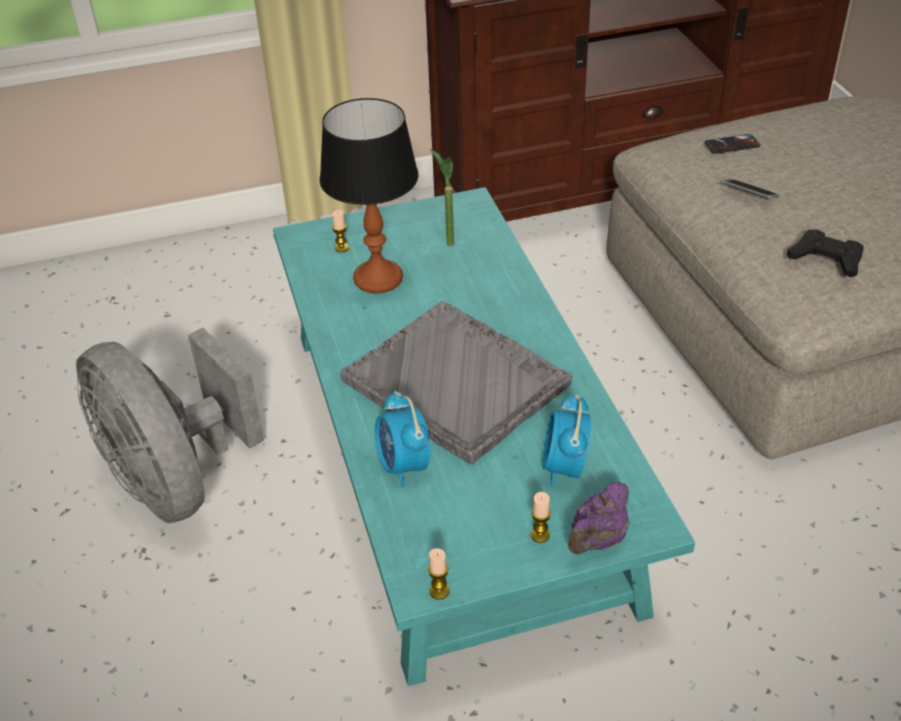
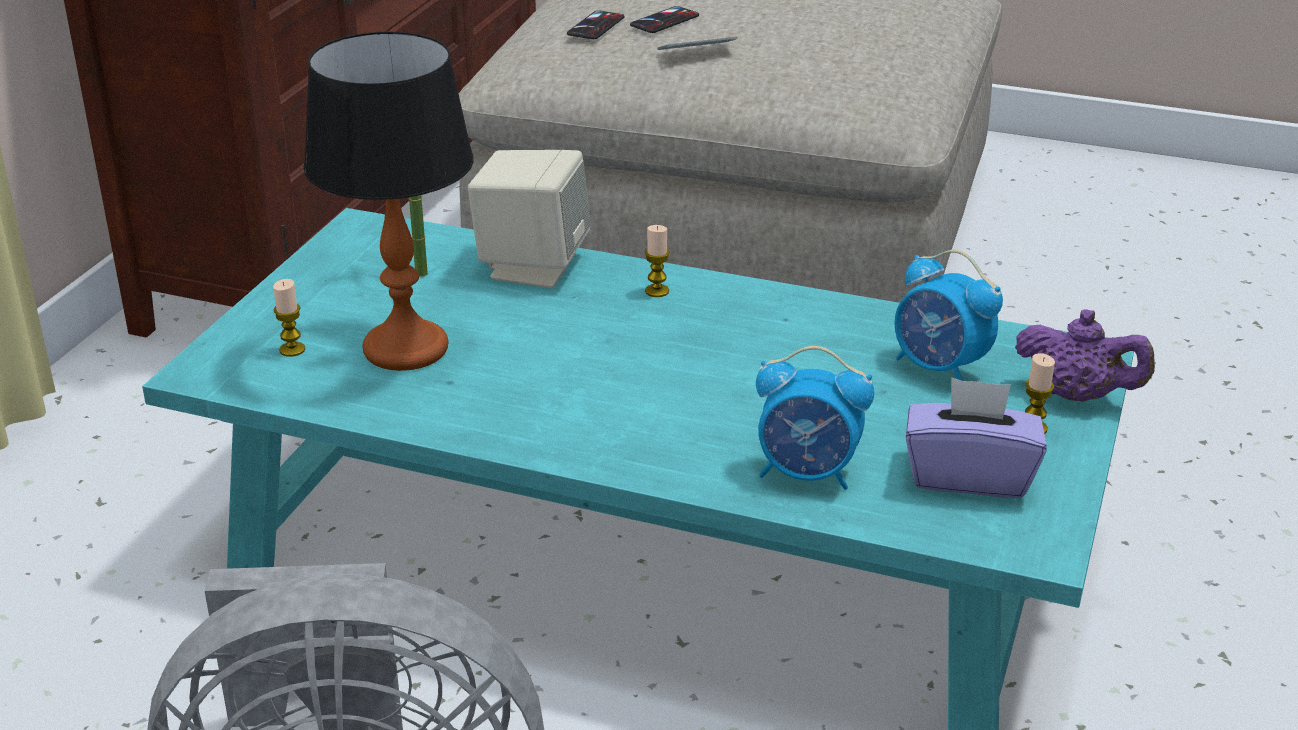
camera: 55 degrees left, 10 degrees down
grey tray [340,301,572,464] -> none
candle [428,548,449,600] -> candle moved to [645,225,670,297]
purple teapot [568,481,629,554] -> purple teapot turned 45 degrees counterclockwise [1015,309,1155,402]
black game controller [787,229,864,277] -> none
none -> beige speaker [468,150,591,288]
none -> phone [630,6,699,33]
none -> purple tissue box [906,377,1047,498]

